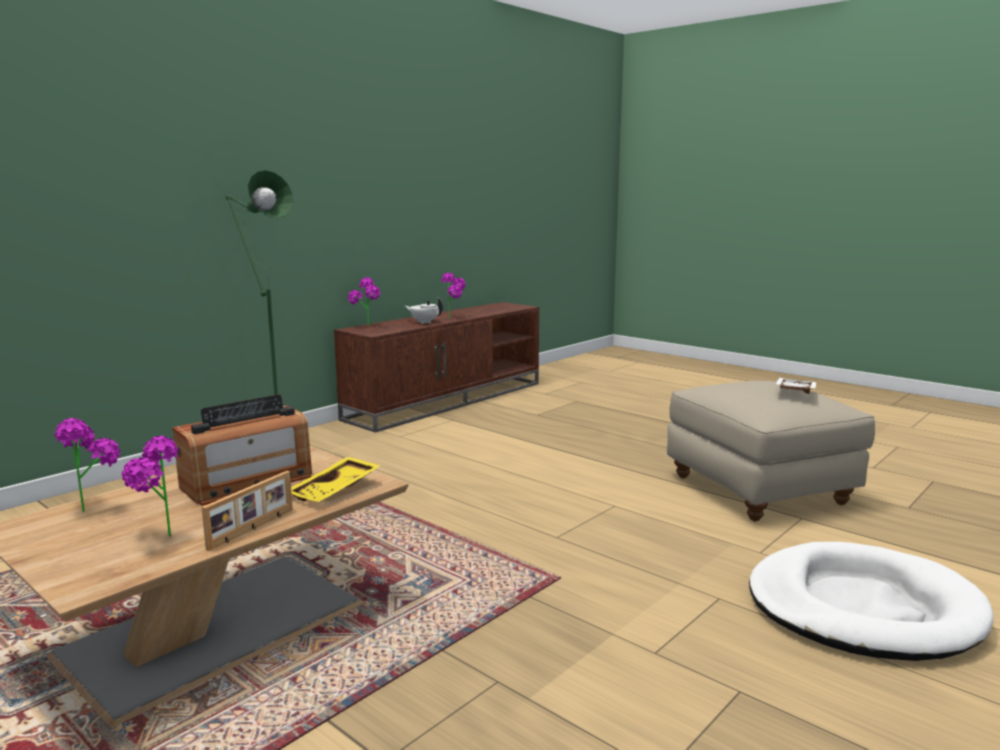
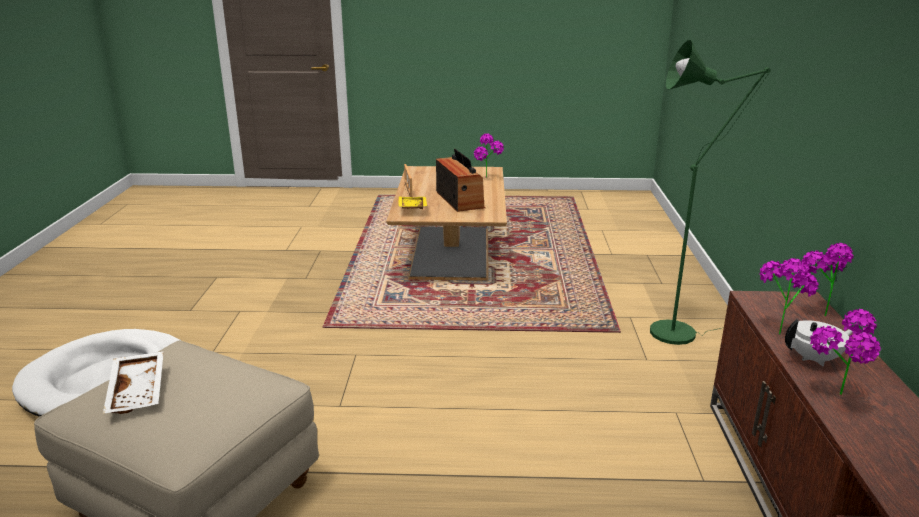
camera: 140 degrees right, 10 degrees up
potted plant [122,436,179,536] -> potted plant moved to [759,258,819,335]
radio [172,395,312,506] -> radio turned 150 degrees clockwise [436,149,486,212]

